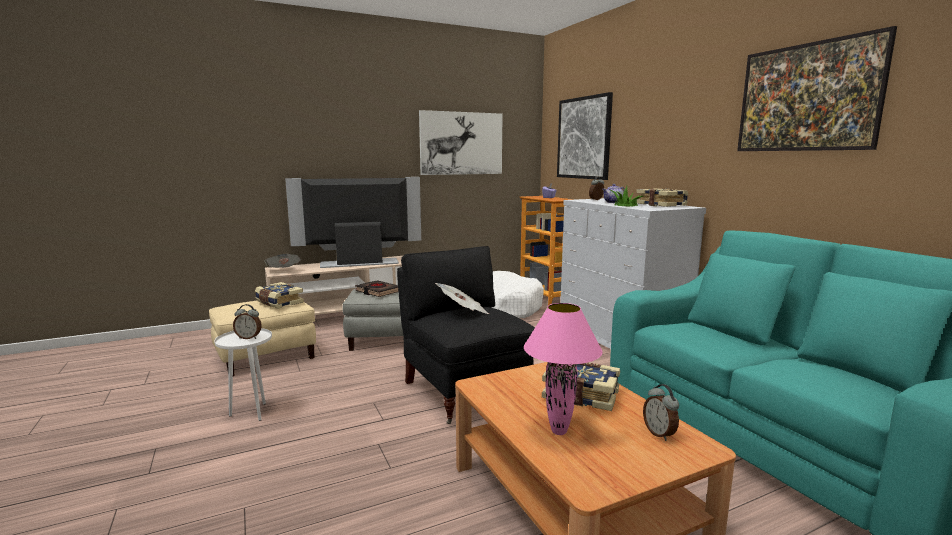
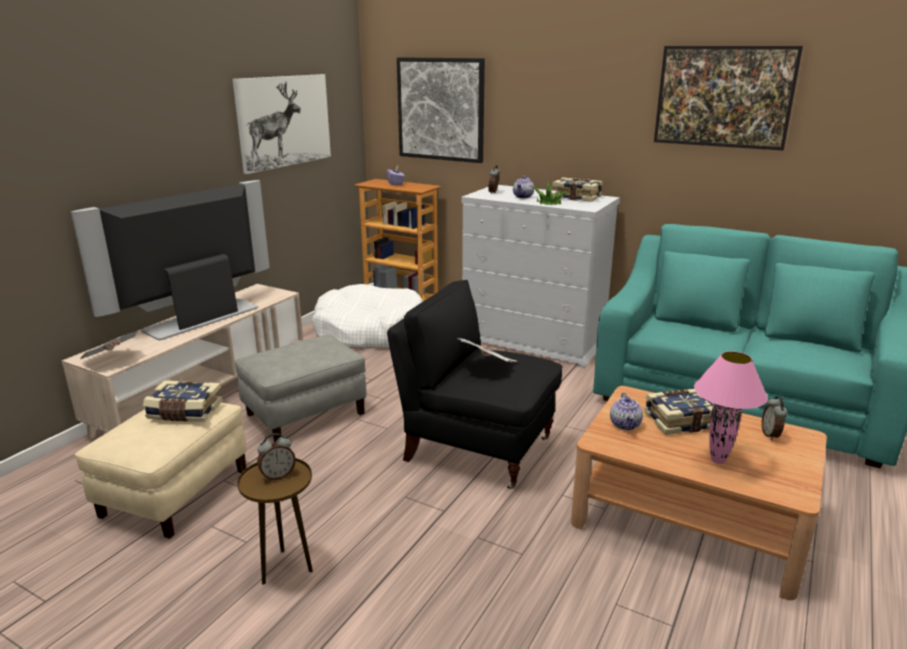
camera: 35 degrees left, 10 degrees up
white side table [214,328,272,421] -> brown side table [237,458,313,584]
black book [355,280,398,297] -> none
alarm clock [643,384,679,441] -> alarm clock turned 60 degrees clockwise [762,396,788,441]
none -> teapot [610,393,643,430]

